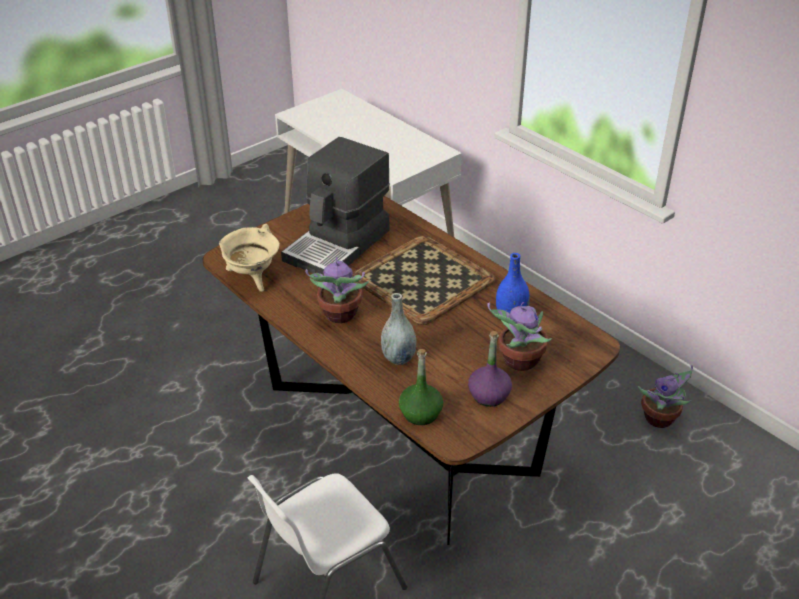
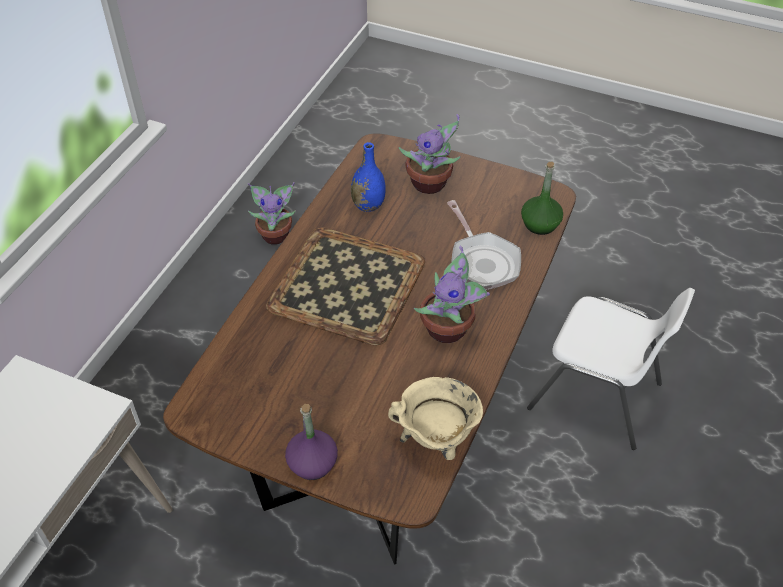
camera: 115 degrees left, 10 degrees up
coffee machine [281,137,390,275] -> none
grey vase [381,293,416,365] -> frying pan [447,200,521,290]
purple bottle [468,331,512,407] -> purple bottle moved to [285,404,338,480]

